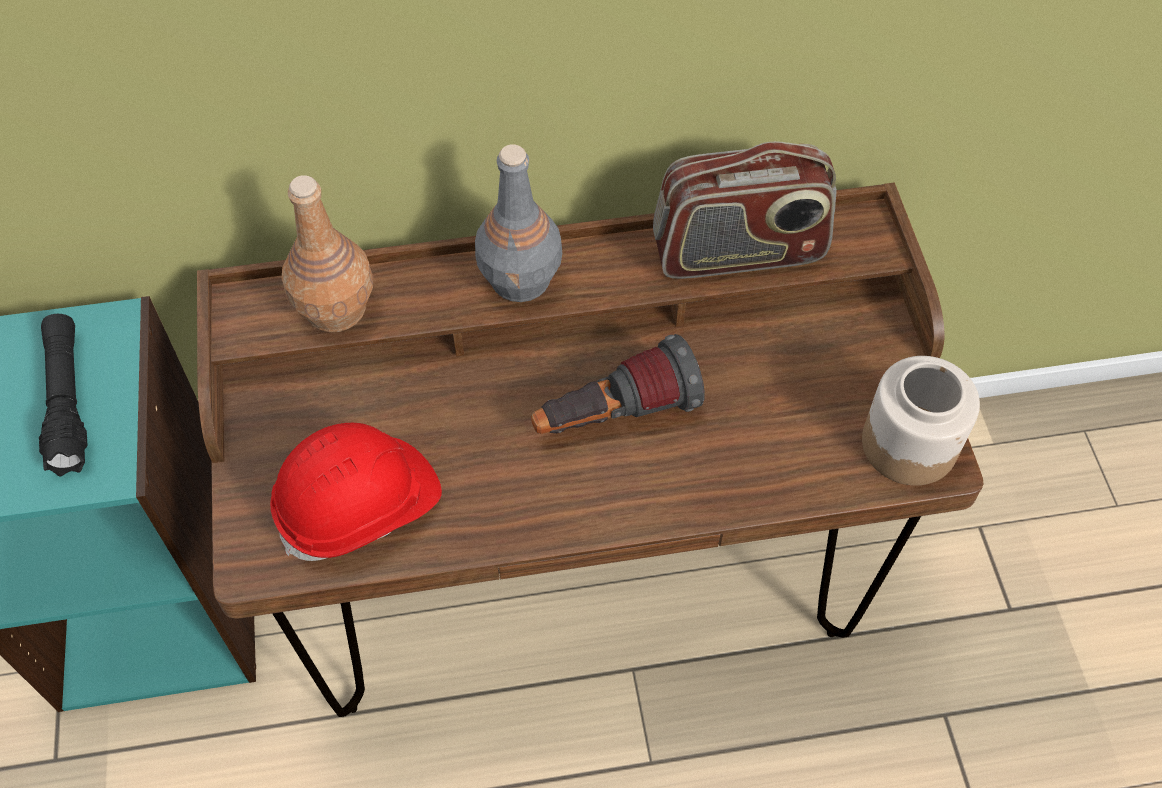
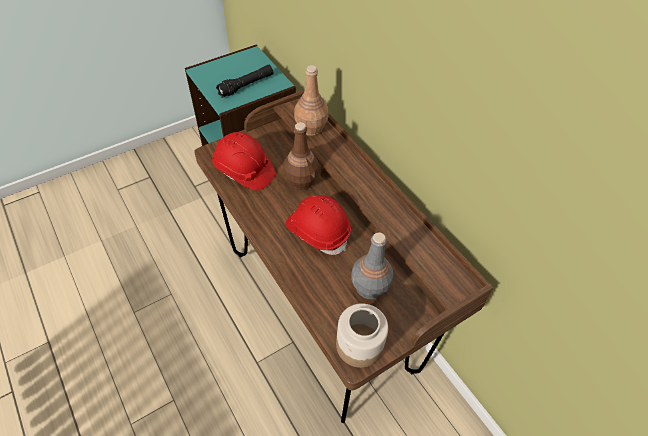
camera: 65 degrees right, 5 degrees down
grey bottle [475,144,562,302] -> grey bottle moved to [351,233,393,299]
flashlight [531,334,705,434] -> red hard hat [286,195,351,255]
radio [653,141,837,279] -> none
none -> brown bottle [283,122,319,190]

